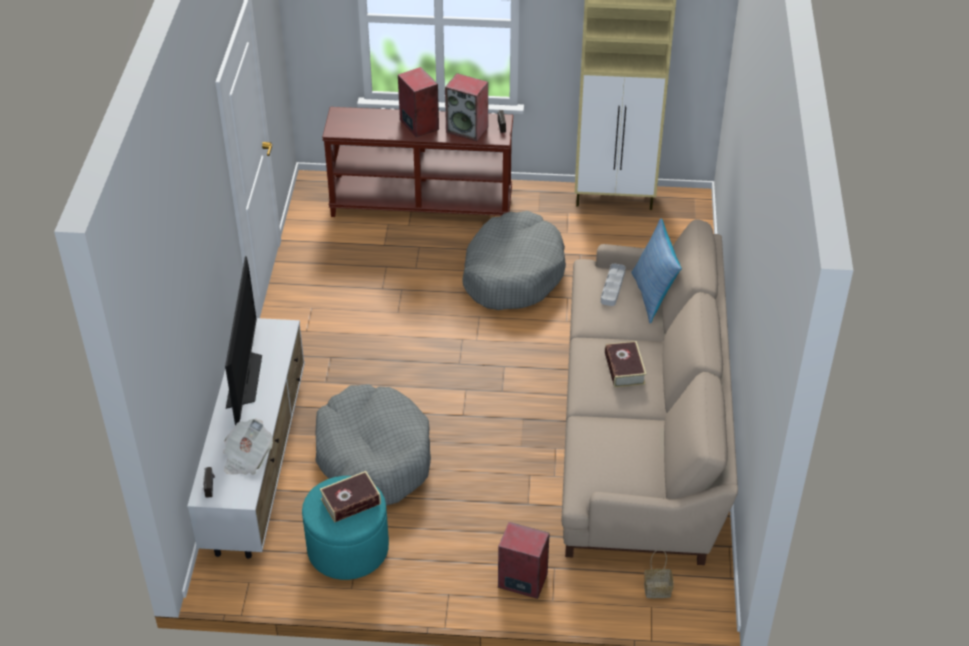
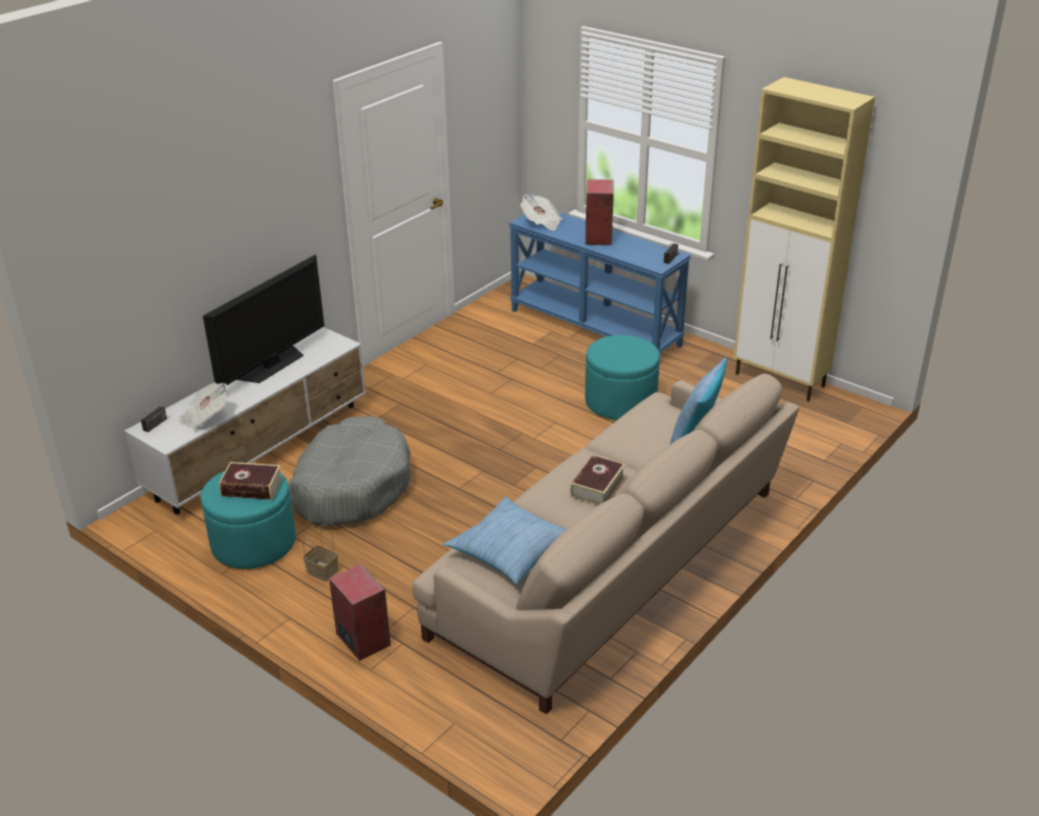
camera: 35 degrees right, 10 degrees down
brown console table [322,107,513,217] -> blue console table [509,212,691,353]
speaker [445,73,488,141] -> none
grey dog bed [462,211,566,310] -> turquoise ottoman [585,335,660,420]
grey tray [601,263,626,306] -> none
basket [644,549,674,598] -> basket moved to [303,524,338,581]
none -> pillow [443,497,566,585]
none -> newspaper [520,194,562,231]

